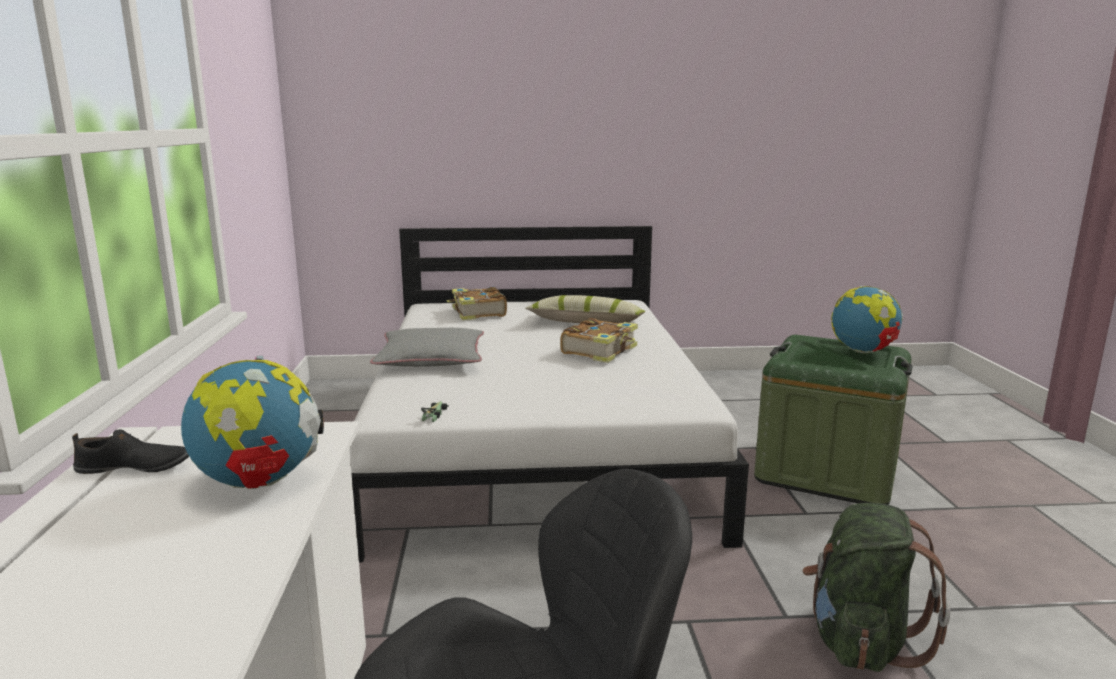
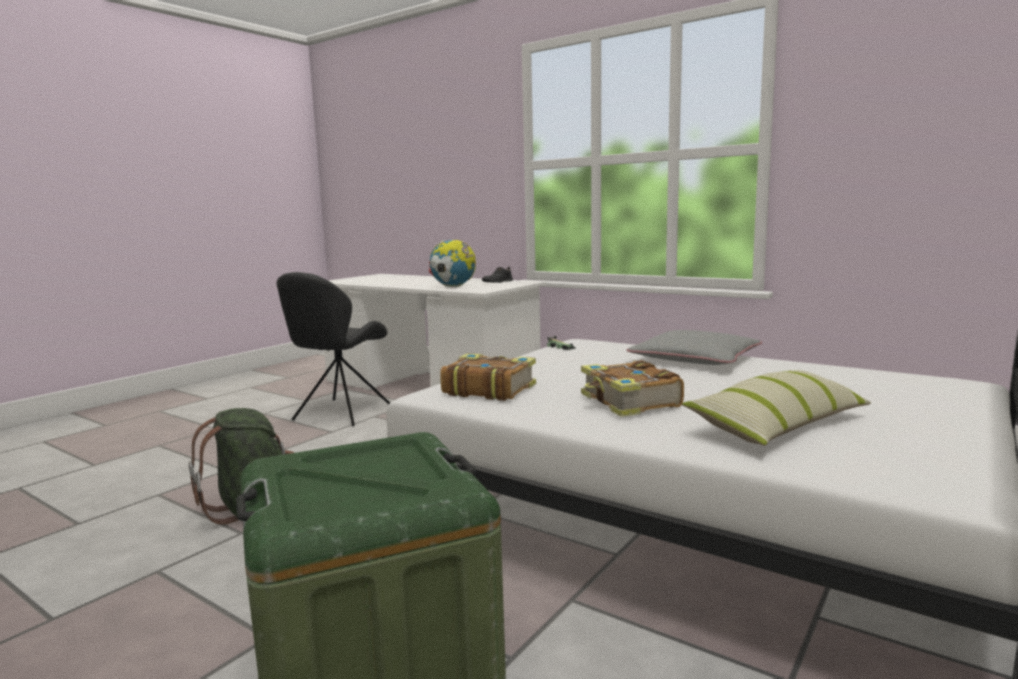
camera: 130 degrees right, 5 degrees down
book [446,287,507,320] -> book moved to [440,353,536,401]
globe [831,285,903,353] -> none

